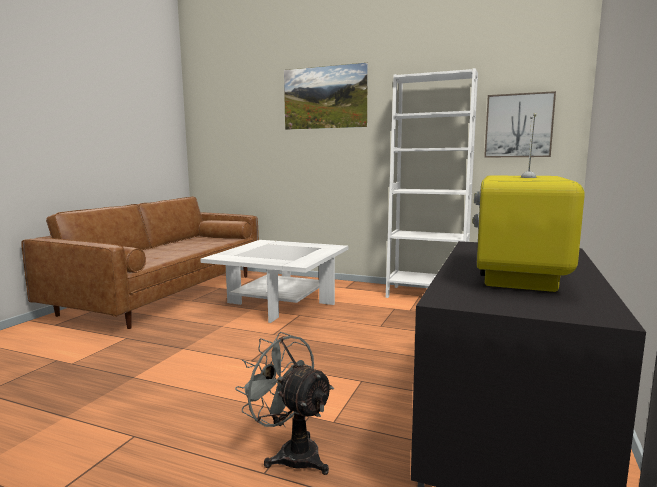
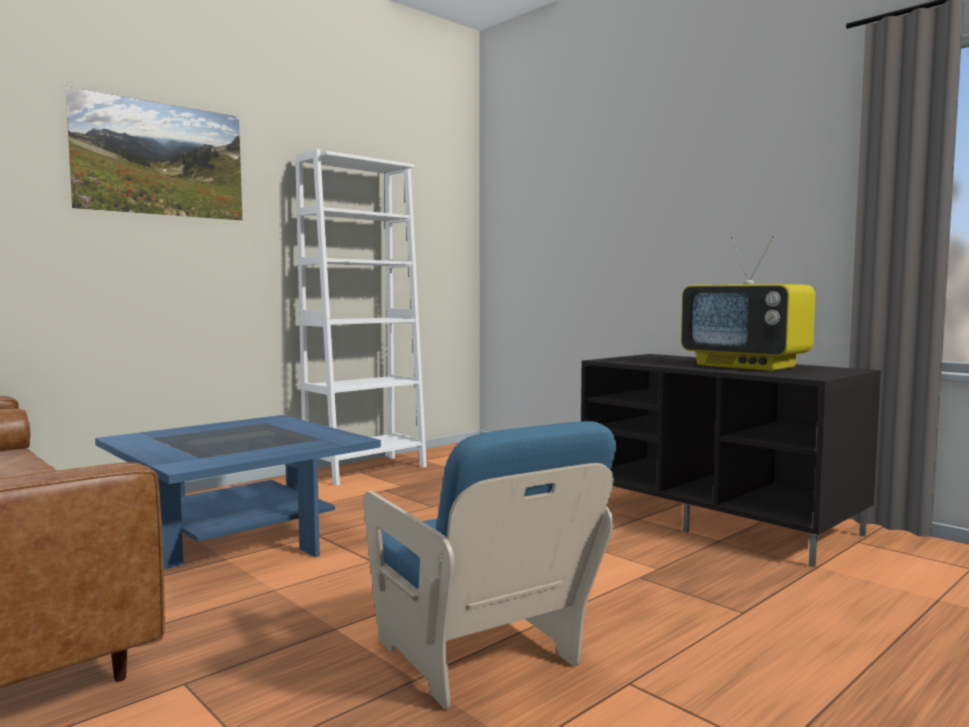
camera: 65 degrees left, 5 degrees down
white coffee table [200,240,349,323] -> blue coffee table [95,415,381,570]
grey fan [235,332,334,475] -> none
picture [484,91,556,157] -> none
none -> blue armchair [363,421,616,709]

